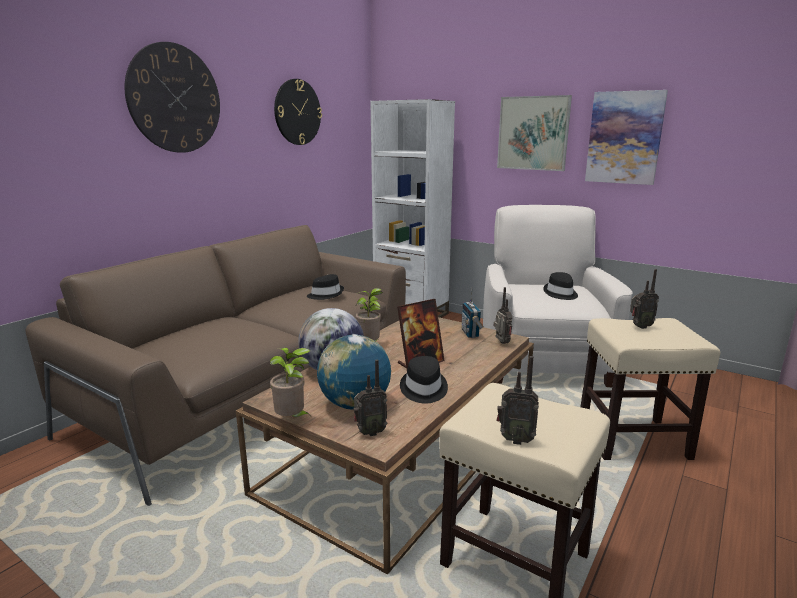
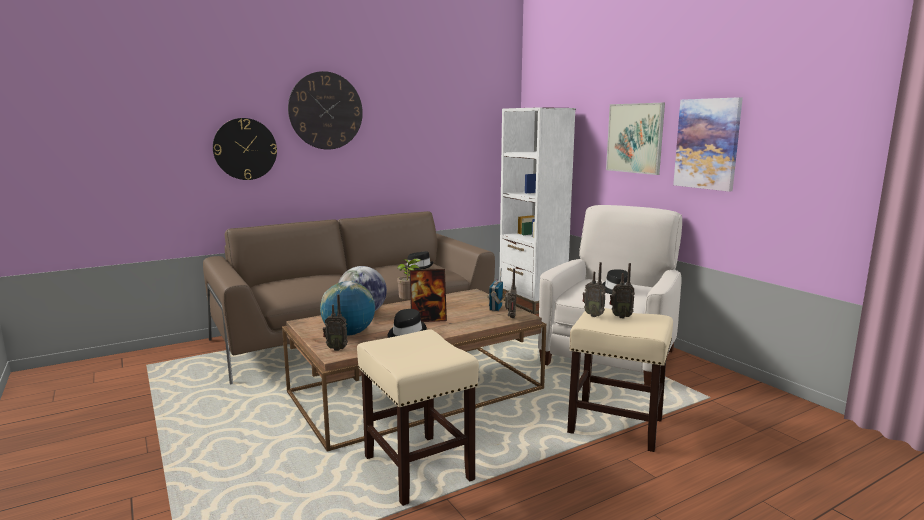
camera: 25 degrees right, 5 degrees down
potted plant [270,348,311,417] -> none
wall clock [274,79,322,145] -> wall clock moved to [213,118,277,180]
radio [497,356,539,445] -> radio moved to [582,262,606,317]

